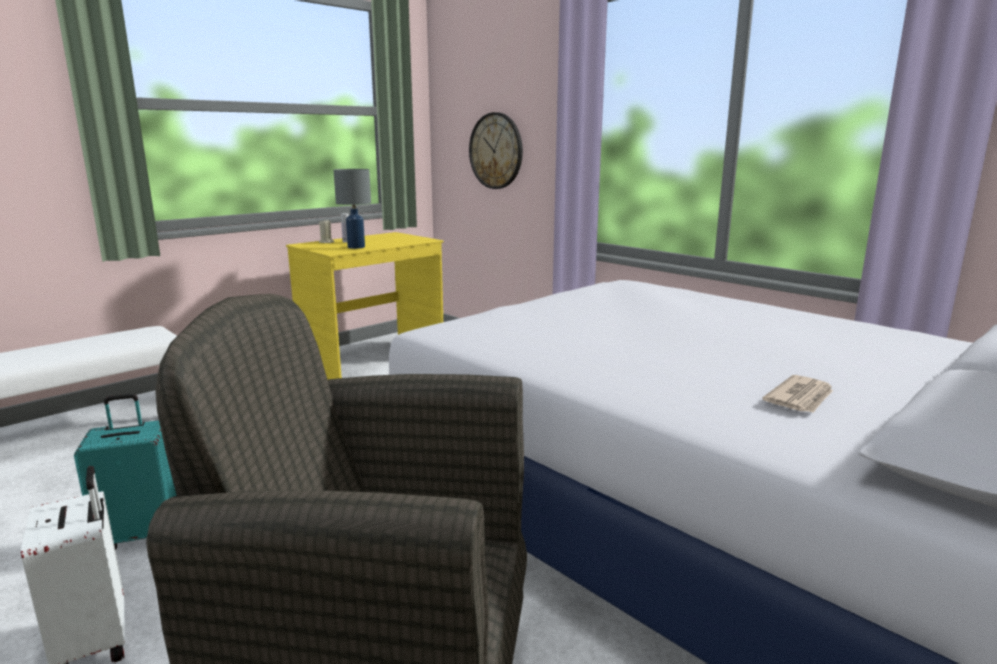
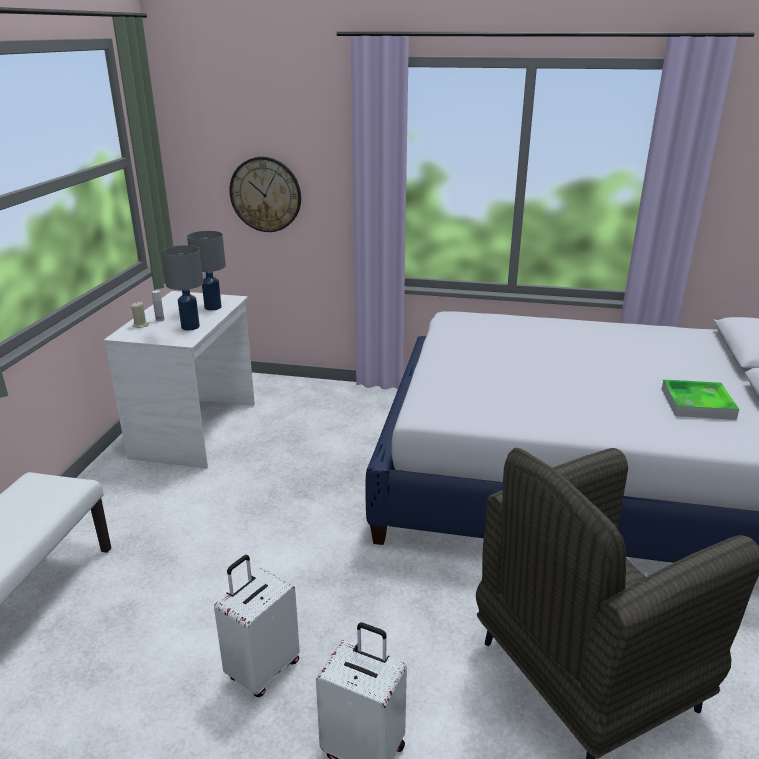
camera: 35 degrees left, 10 degrees up
turquoise suitcase [74,394,177,550] -> white suitcase [214,555,300,697]
yellow desk [286,232,443,380] -> white desk [104,291,255,468]
newspaper [762,375,833,413] -> tray [662,379,739,420]
none -> grey table lamp [187,231,226,310]

